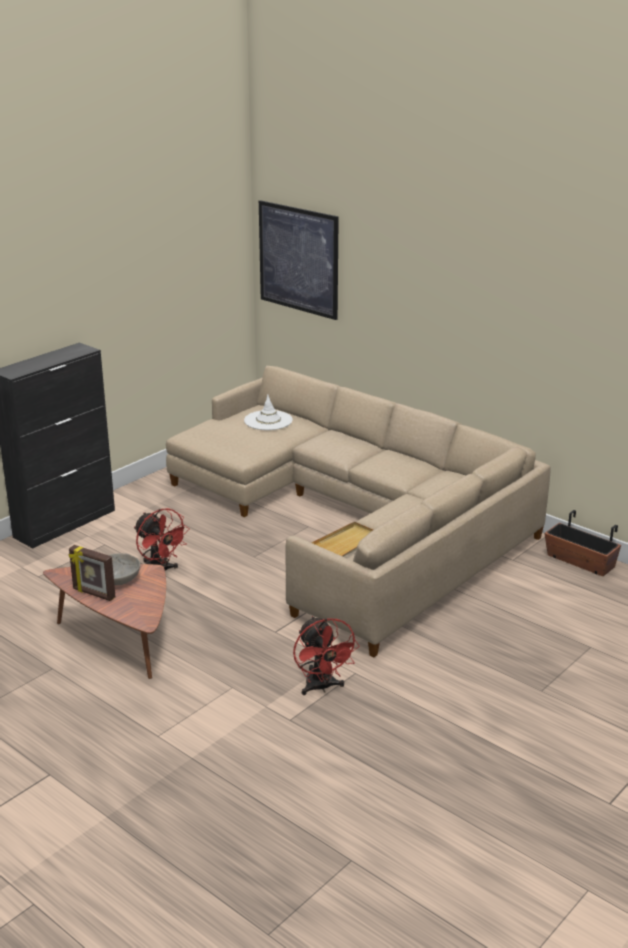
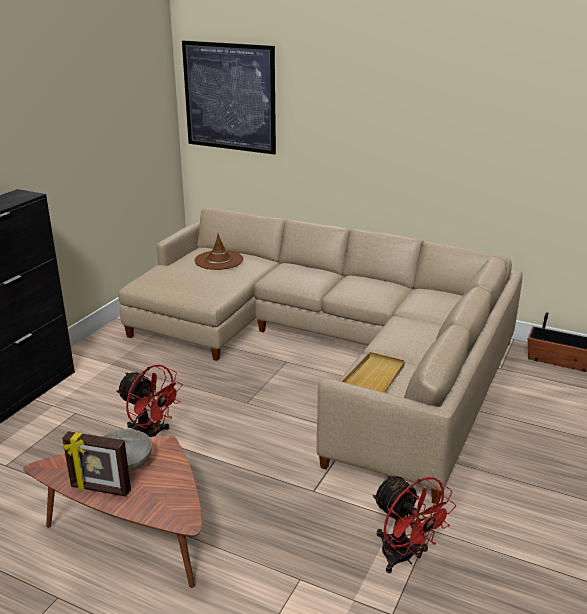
camera: 15 degrees left, 0 degrees up
white hat [244,395,293,430] -> brown hat [194,234,243,270]

